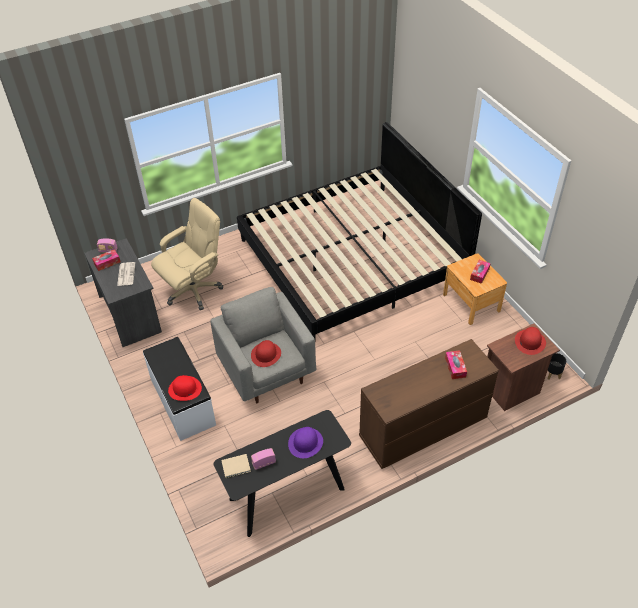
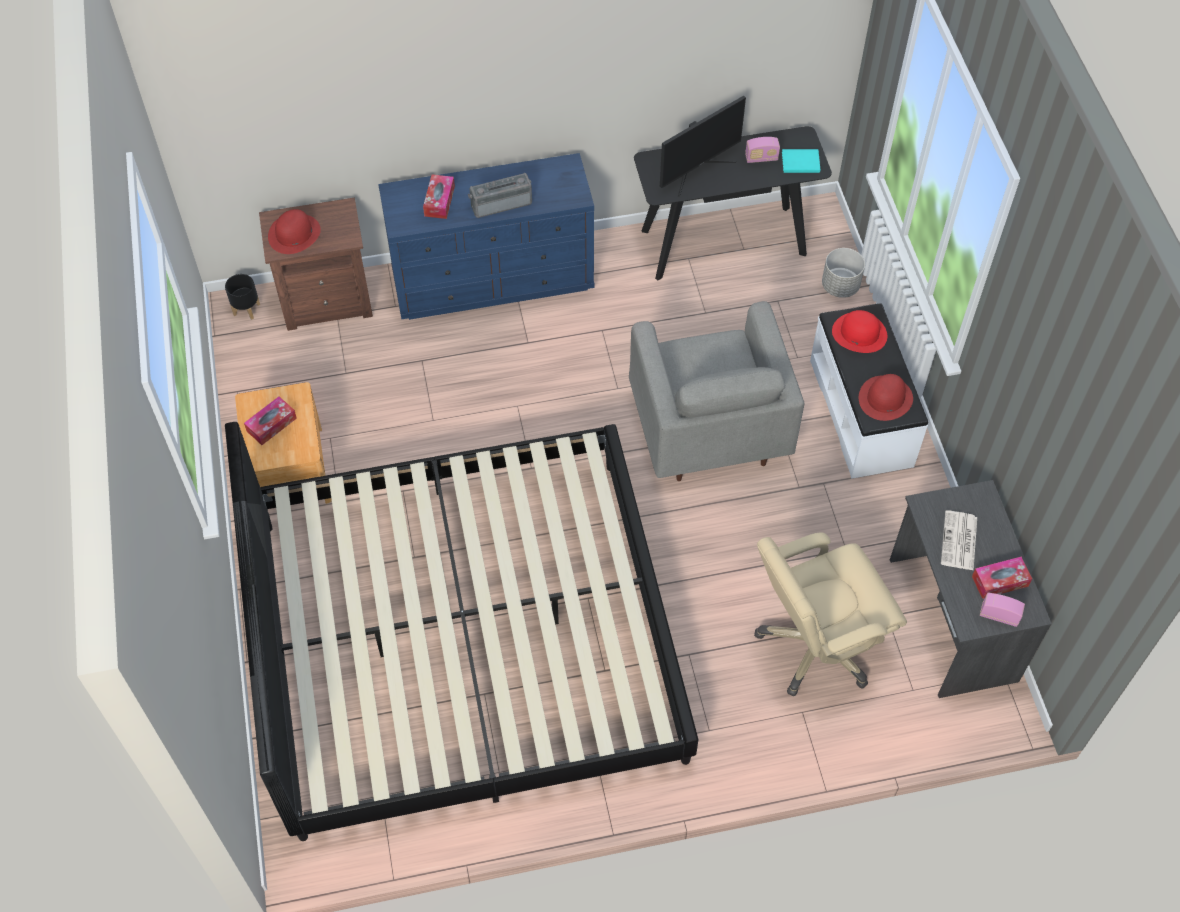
camera: 165 degrees left, 10 degrees up
beige book [221,454,251,478] -> turquoise book [782,149,820,173]
red hat [251,340,281,367] -> red hat moved to [859,374,913,421]
purple hat [288,427,323,458] -> monitor [660,96,746,196]
brown dresser [359,339,499,469] -> blue dresser [378,153,595,320]
none -> radio [468,173,532,218]
none -> grey planter [822,248,865,298]

